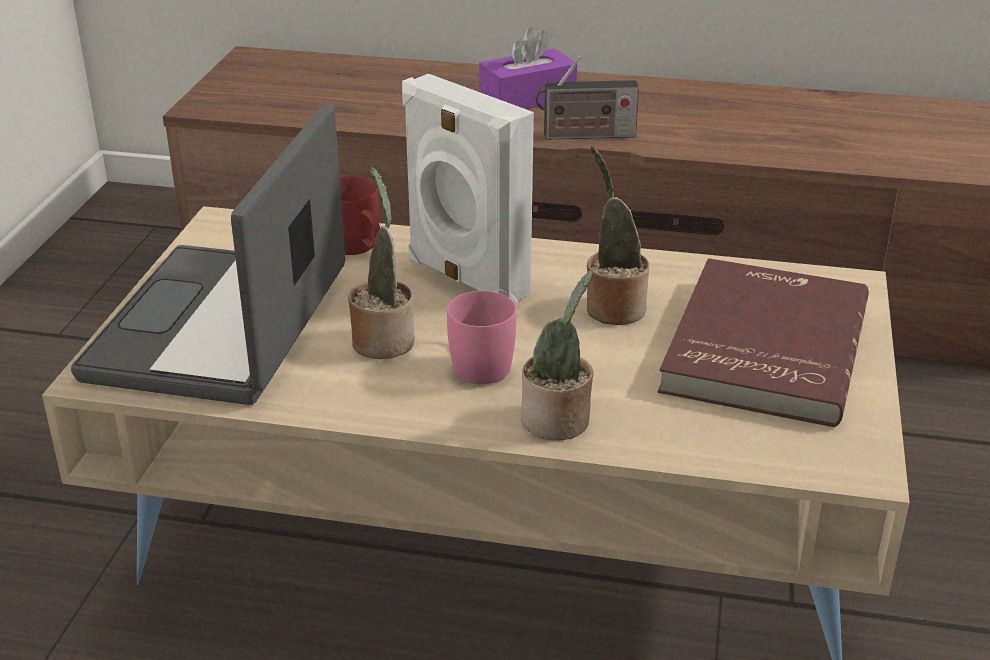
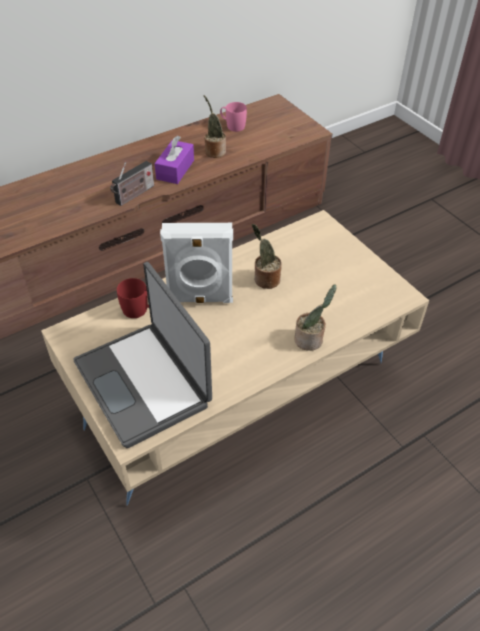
camera: 45 degrees left, 15 degrees up
potted plant [348,167,415,359] -> potted plant moved to [204,95,226,158]
pink mug [447,291,516,385] -> pink mug moved to [220,102,247,132]
purple tissue box [479,27,578,109] -> purple tissue box moved to [155,136,194,184]
red book [658,258,869,427] -> none

